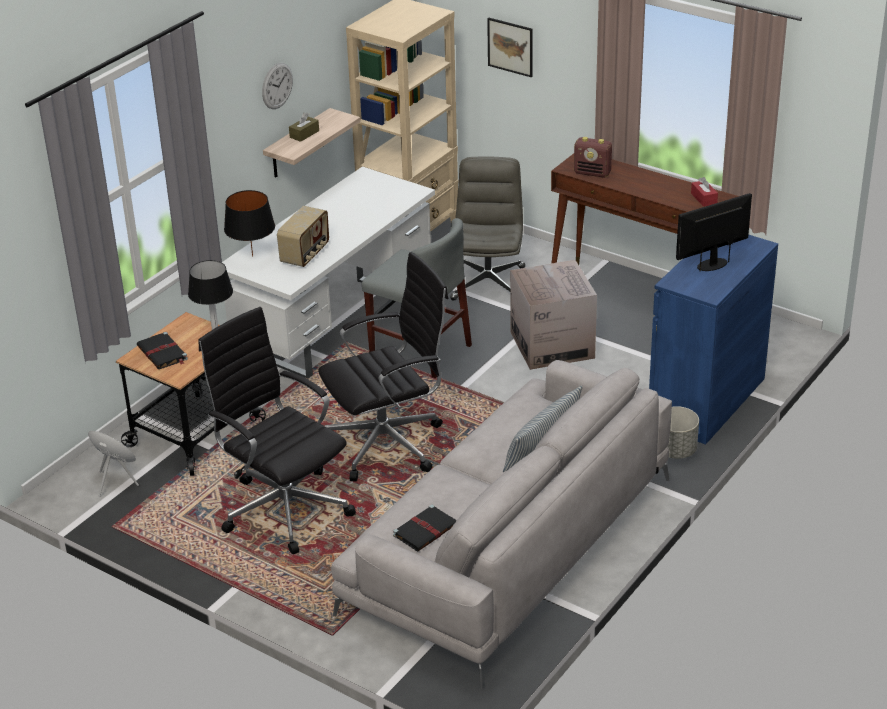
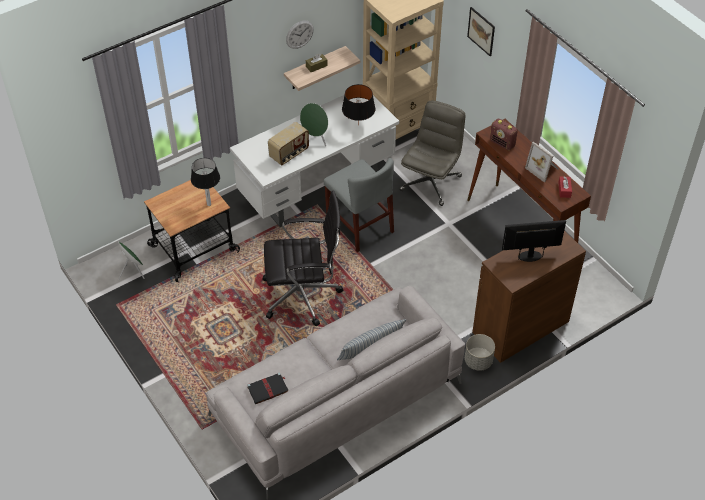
camera: 20 degrees right, 15 degrees up
black book [137,332,188,369] -> none
black office chair [198,307,356,554] -> none
black table lamp [224,190,275,257] -> black table lamp moved to [342,84,375,125]
cardboard box [510,260,597,370] -> none
blue cabinet [649,235,778,445] -> brown cabinet [472,231,586,363]
none -> green speaker [300,103,328,147]
none -> picture frame [525,142,558,183]

